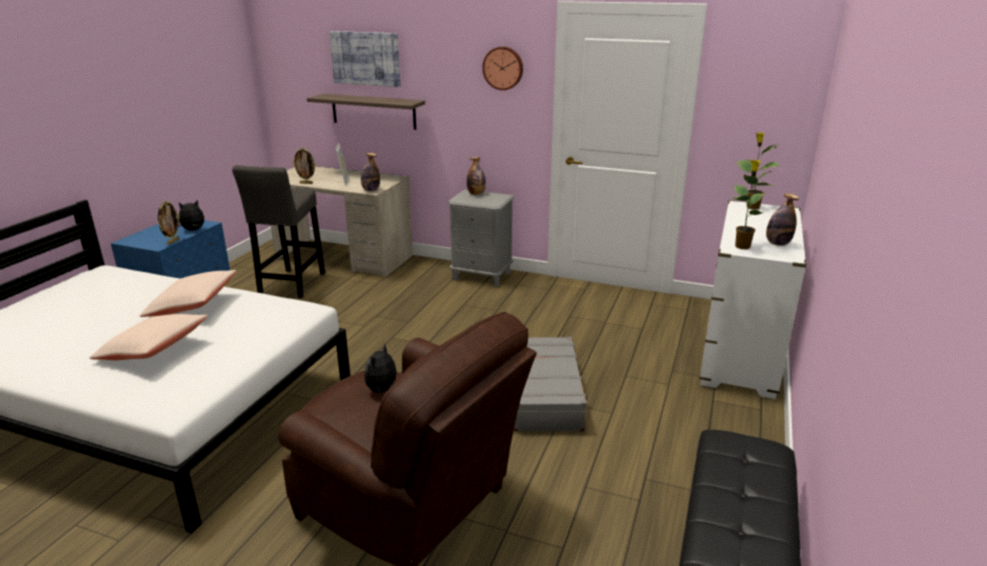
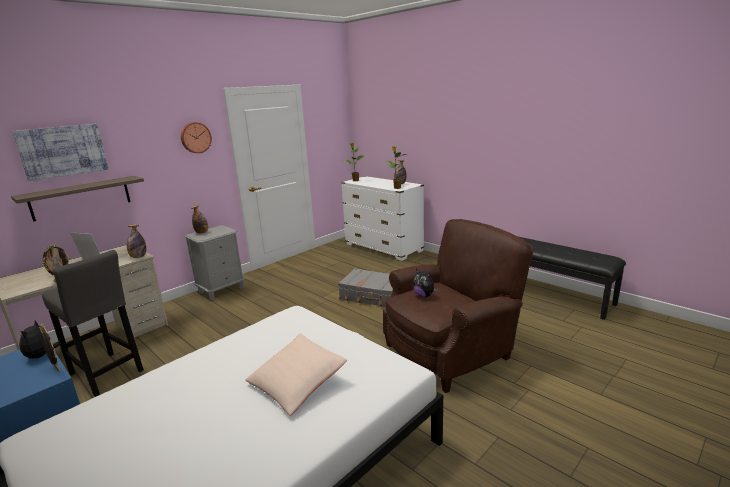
camera: 65 degrees left, 5 degrees down
beige pillow [140,270,236,317] -> none

